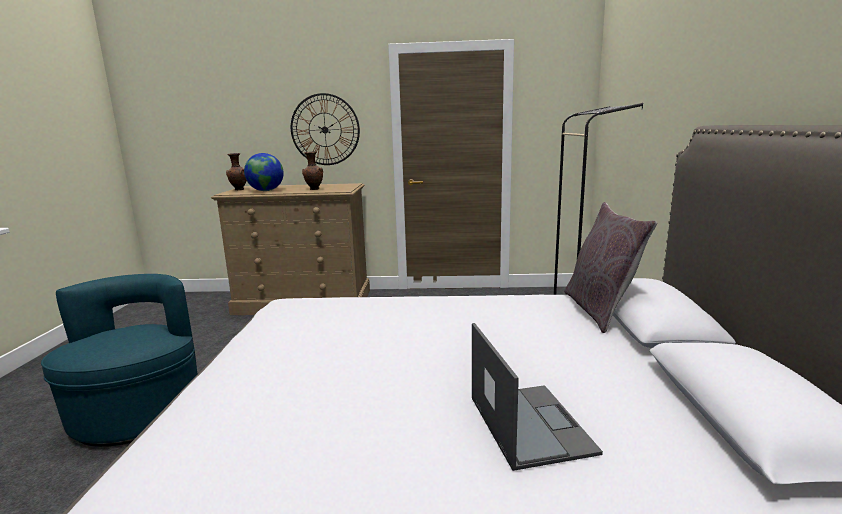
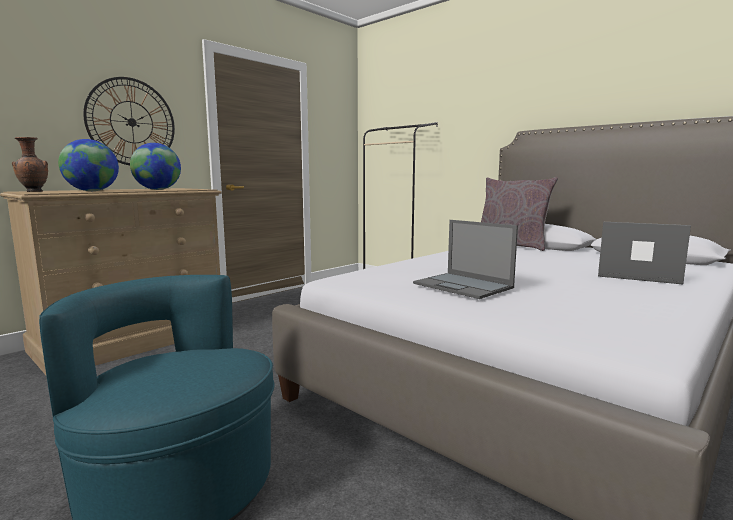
camera: 50 degrees left, 5 degrees down
brown vase [302,151,323,190] -> globe [130,143,181,190]
none -> laptop [413,220,518,299]

